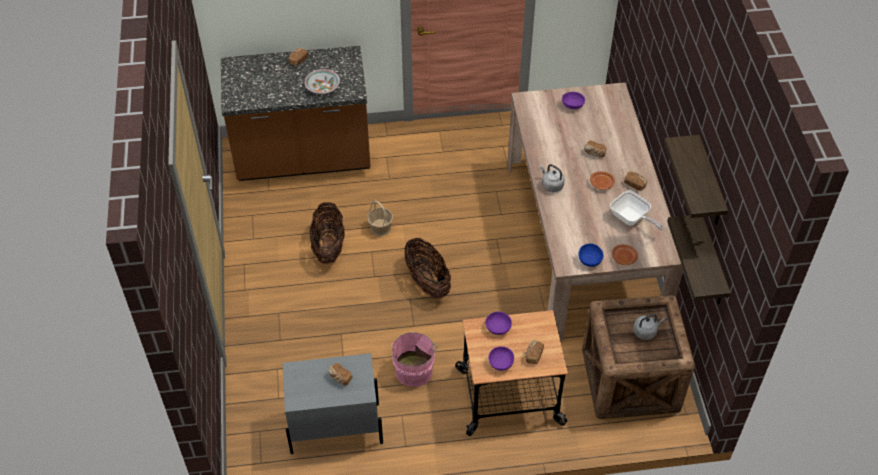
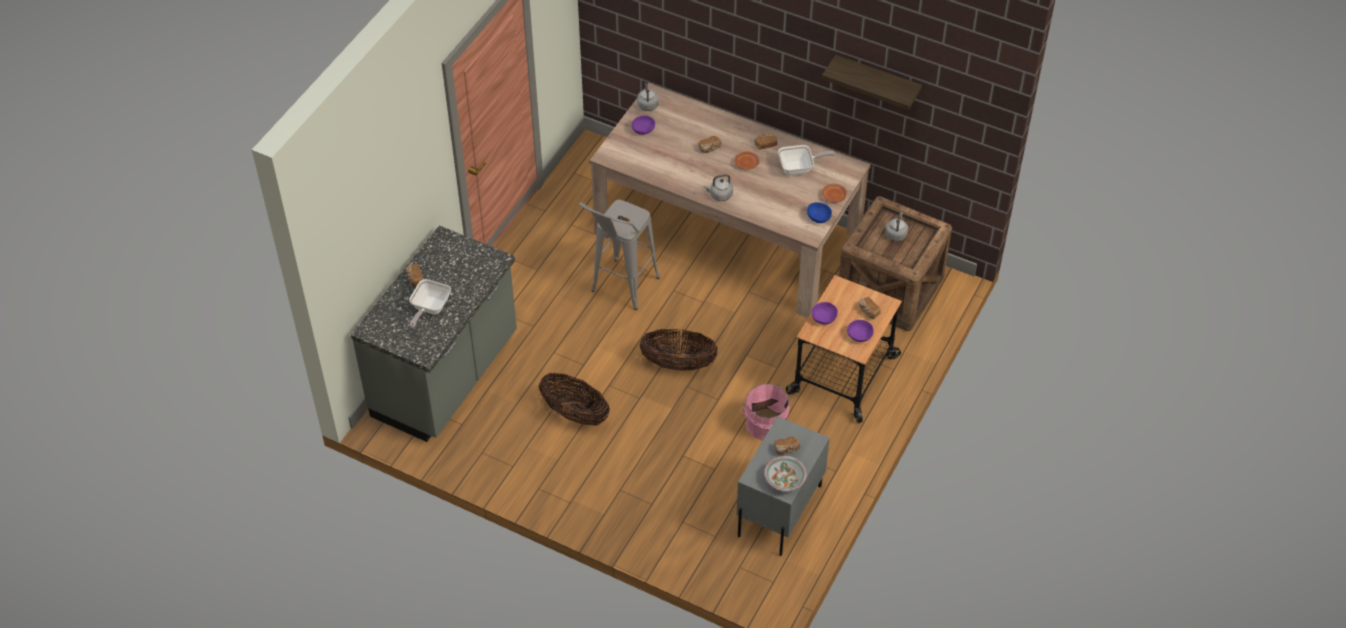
camera: 55 degrees left, 0 degrees up
brown counter [221,46,371,181] -> grey counter [351,225,517,442]
bowl [305,69,340,94] -> bowl moved to [765,456,807,491]
basket [367,200,393,236] -> none
shelf [667,215,731,304] -> none
none -> frying pan [409,279,451,328]
none -> grey stool [579,200,660,310]
none -> grey kettle [637,83,659,111]

